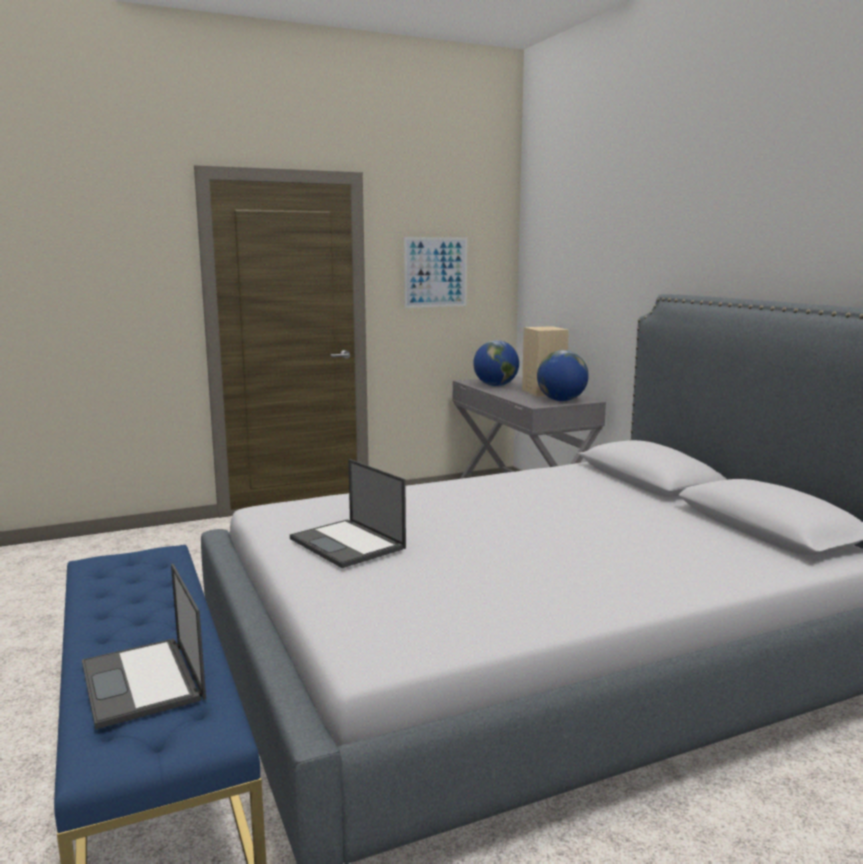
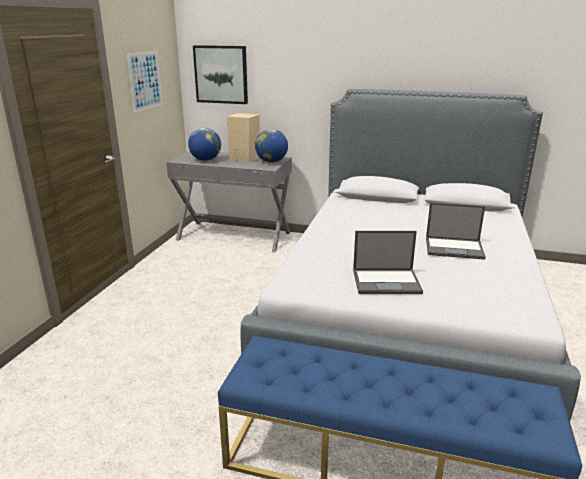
camera: 50 degrees left, 10 degrees up
laptop [82,563,206,729] -> laptop moved to [426,203,486,260]
none -> picture [193,45,248,104]

